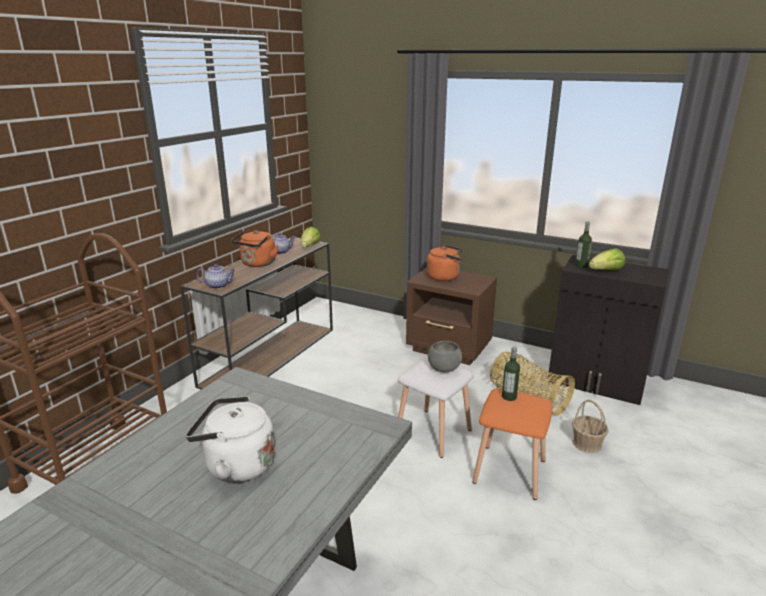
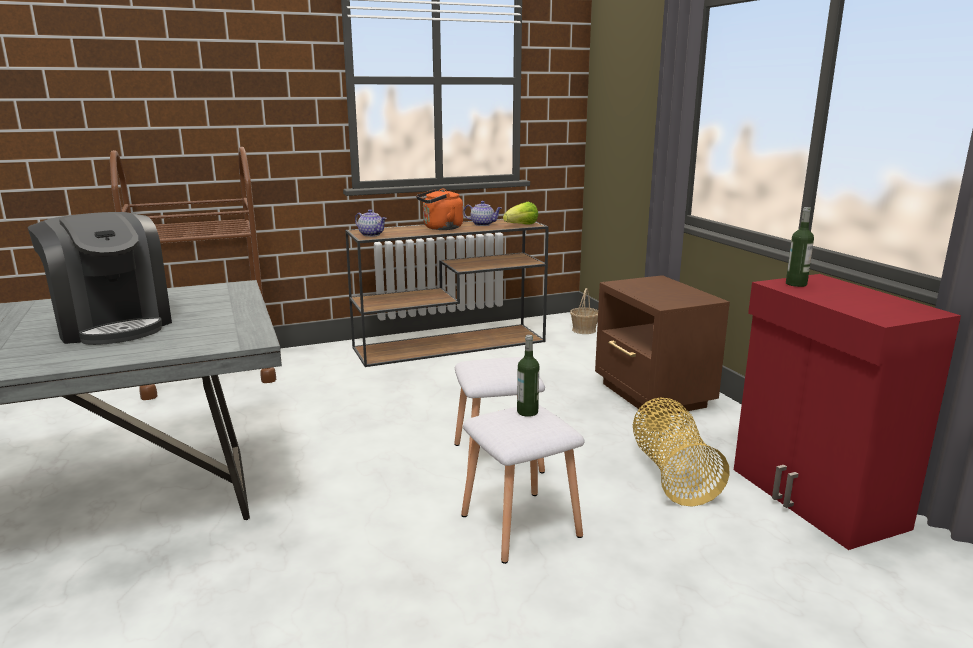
camera: 40 degrees right, 5 degrees down
white kettle [186,396,275,483] -> coffee machine [28,212,172,345]
orange kettle [427,244,463,281] -> none
grey bowl [428,341,462,372] -> none
orange stool [472,389,553,500] -> white stool [461,405,585,564]
black cabinet [548,255,669,405] -> red cabinet [734,274,961,550]
basket [572,399,609,453] -> basket moved to [570,288,598,334]
lettuce [589,248,625,270] -> none

